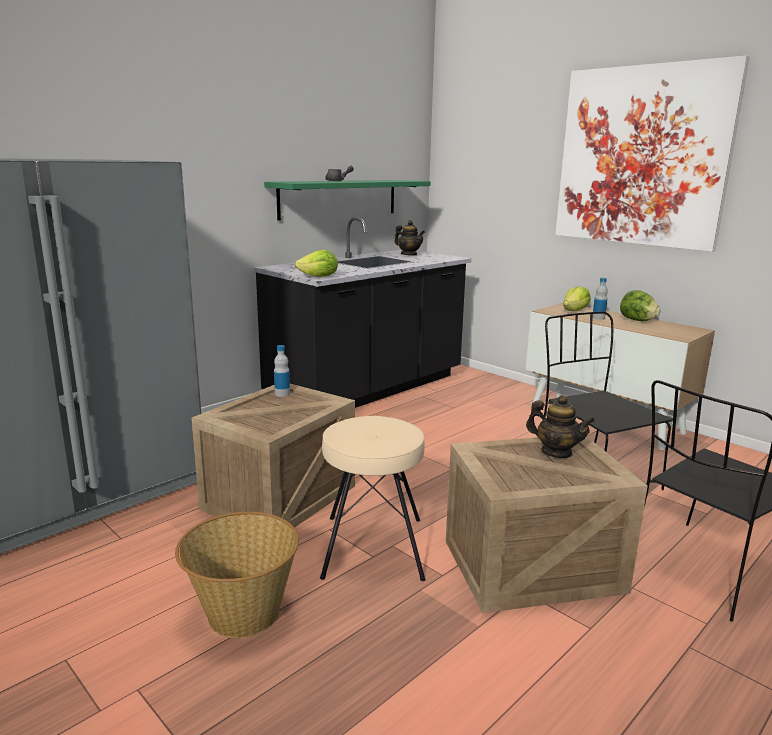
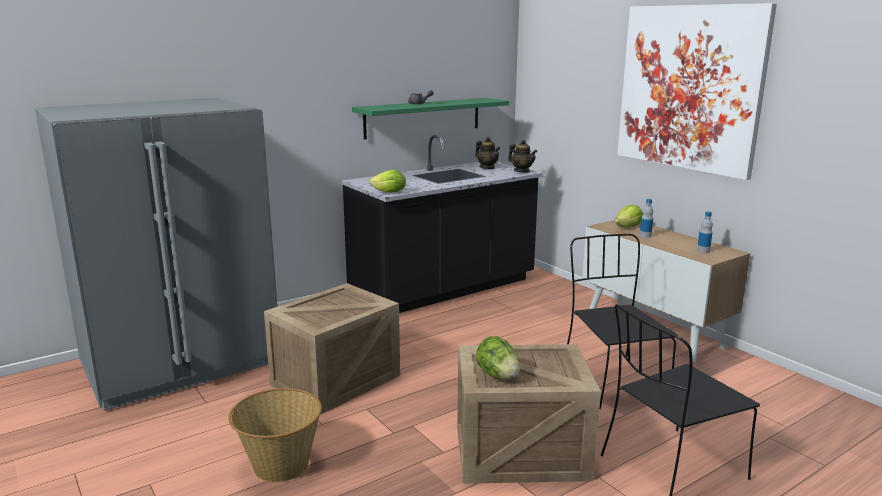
camera: 10 degrees right, 0 degrees up
bottle [274,345,290,397] -> bottle moved to [697,211,713,253]
beige stool [320,416,426,581] -> none
teapot [526,395,595,458] -> teapot moved to [508,139,537,173]
lettuce [620,290,661,321] -> lettuce moved to [476,336,520,380]

